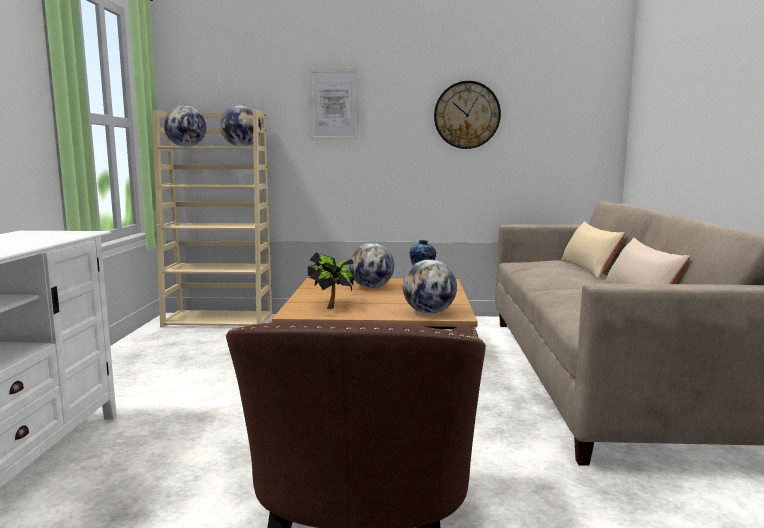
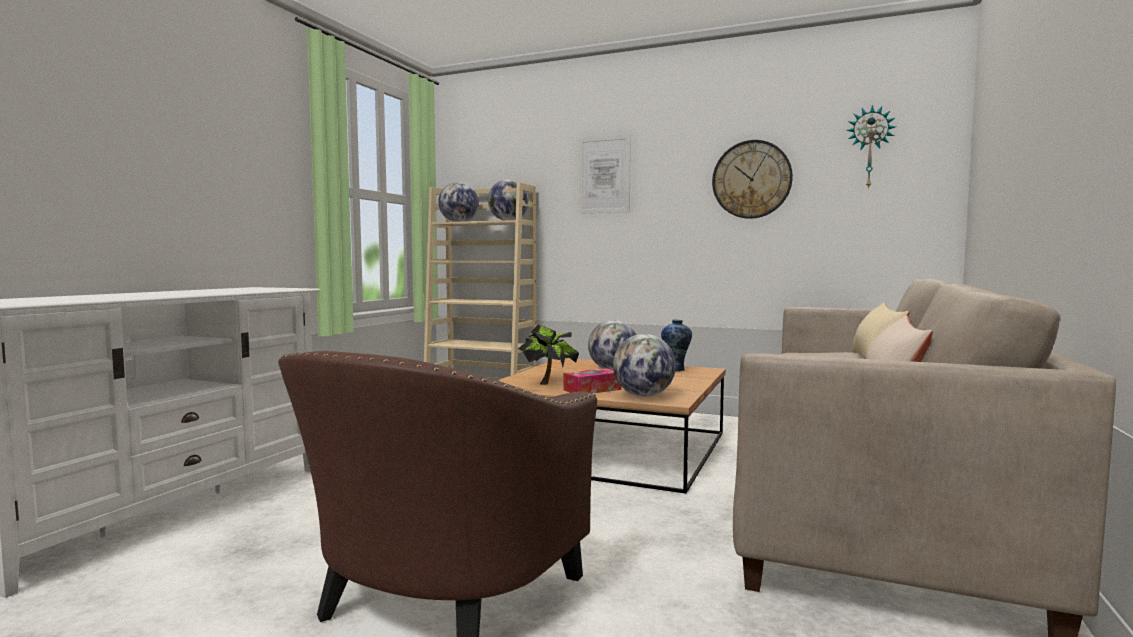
camera: 20 degrees right, 5 degrees down
none -> tissue box [564,368,622,394]
none -> wall clock [846,105,896,189]

